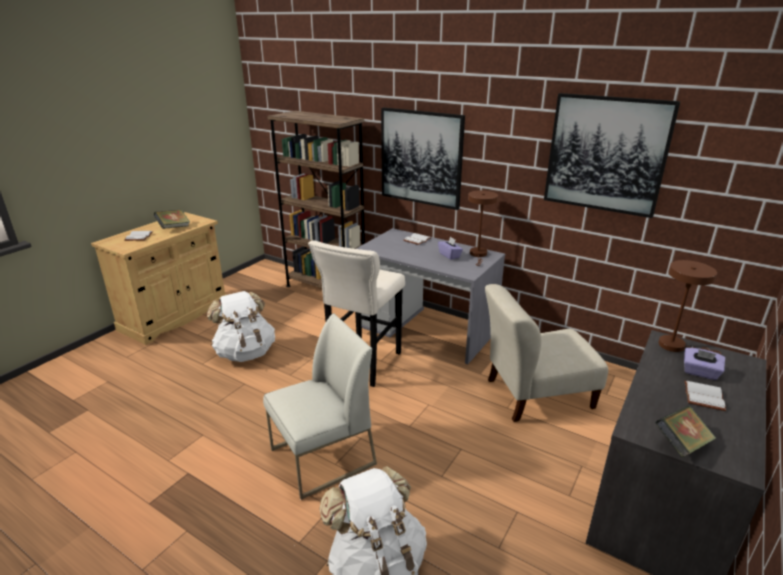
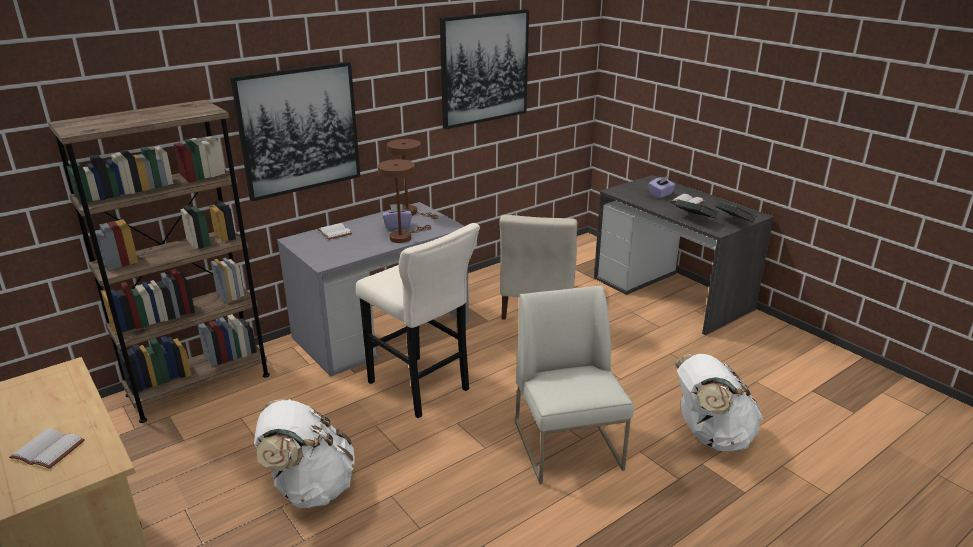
camera: 70 degrees left, 0 degrees up
book [154,210,190,229] -> book moved to [675,199,719,219]
brown table lamp [658,260,722,355] -> brown table lamp moved to [378,159,431,243]

